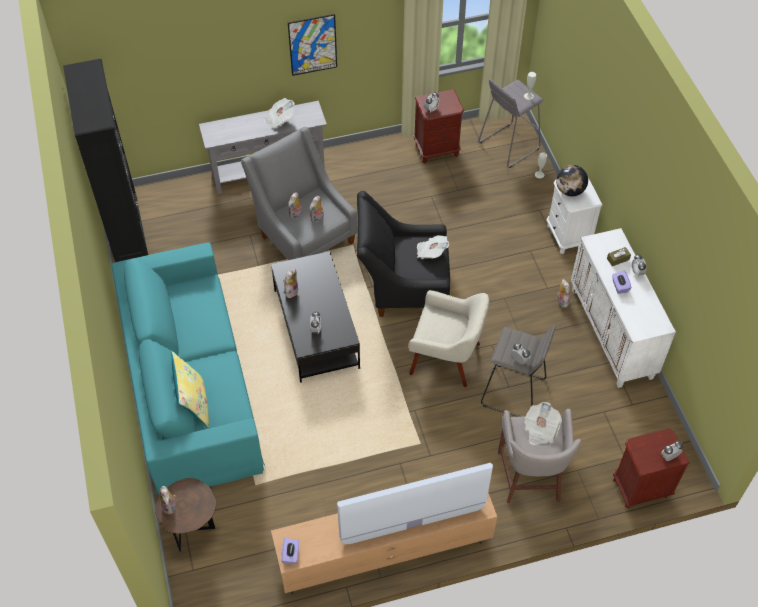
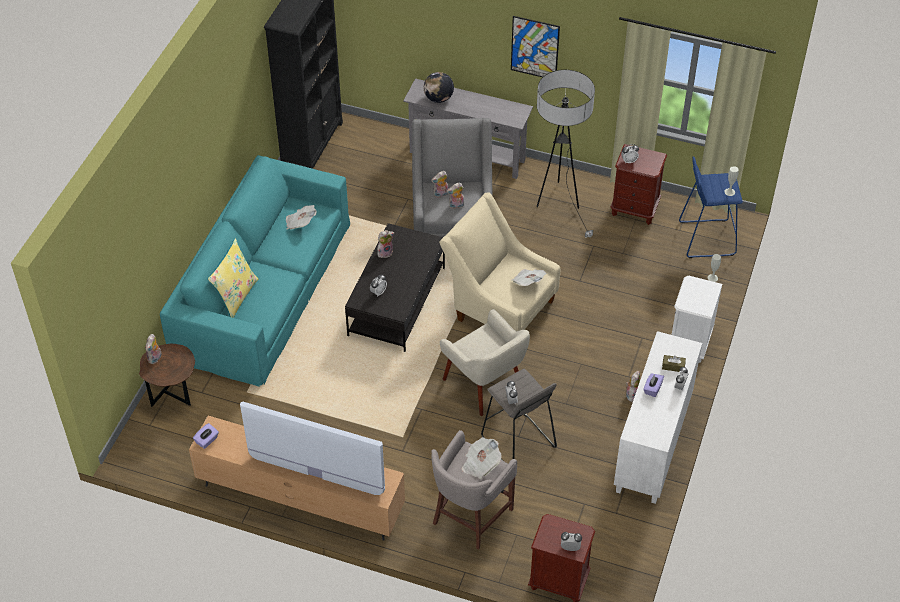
camera: 35 degrees right, 5 degrees down
newspaper [263,98,295,129] -> newspaper moved to [286,205,317,230]
black armchair [357,191,450,317] -> beige armchair [439,192,560,331]
grey stool [478,79,544,168] -> blue stool [679,156,743,258]
globe [556,165,588,197] -> globe moved to [423,72,454,103]
none -> floor lamp [537,70,595,238]

